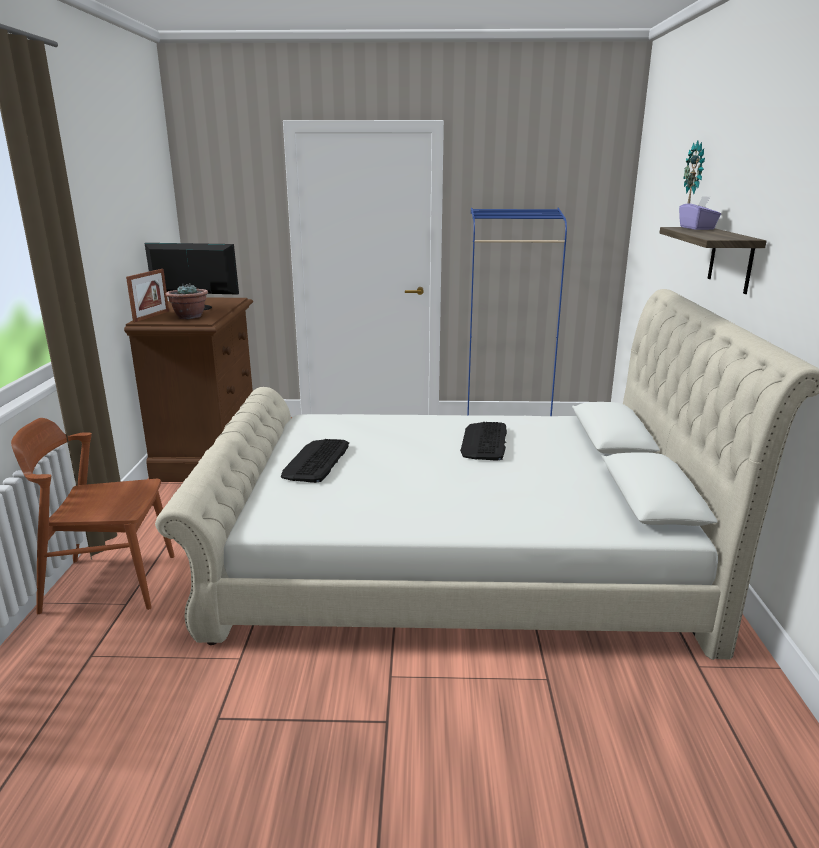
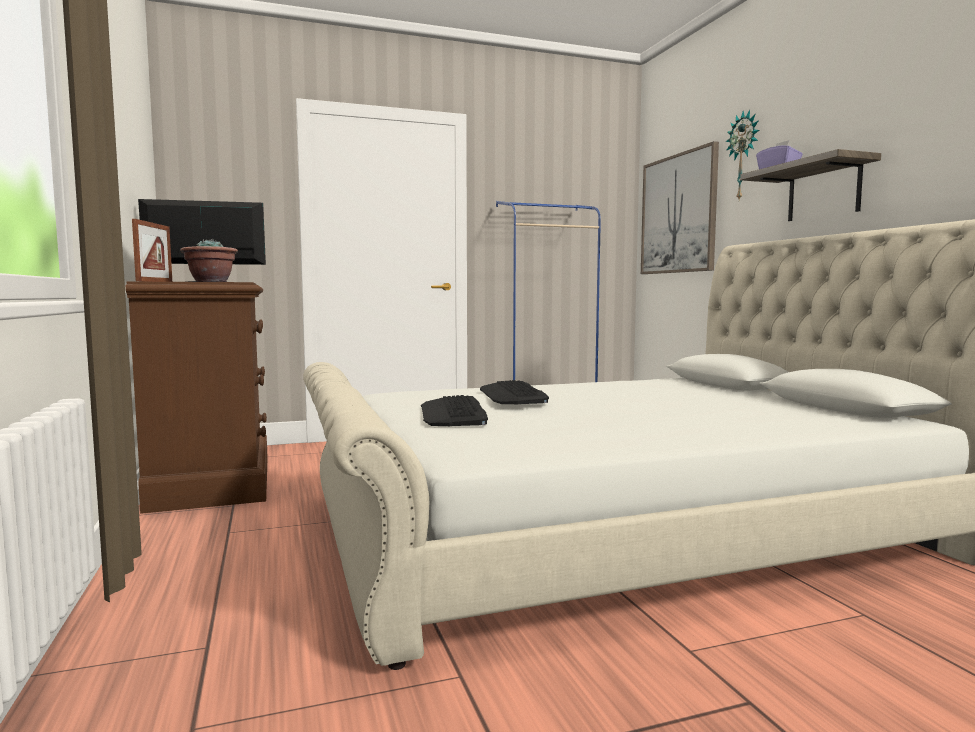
camera: 20 degrees left, 15 degrees down
brown chair [11,418,175,614] -> none
keyboard [460,422,507,461] -> keyboard moved to [480,380,549,404]
none -> picture [641,141,719,274]

